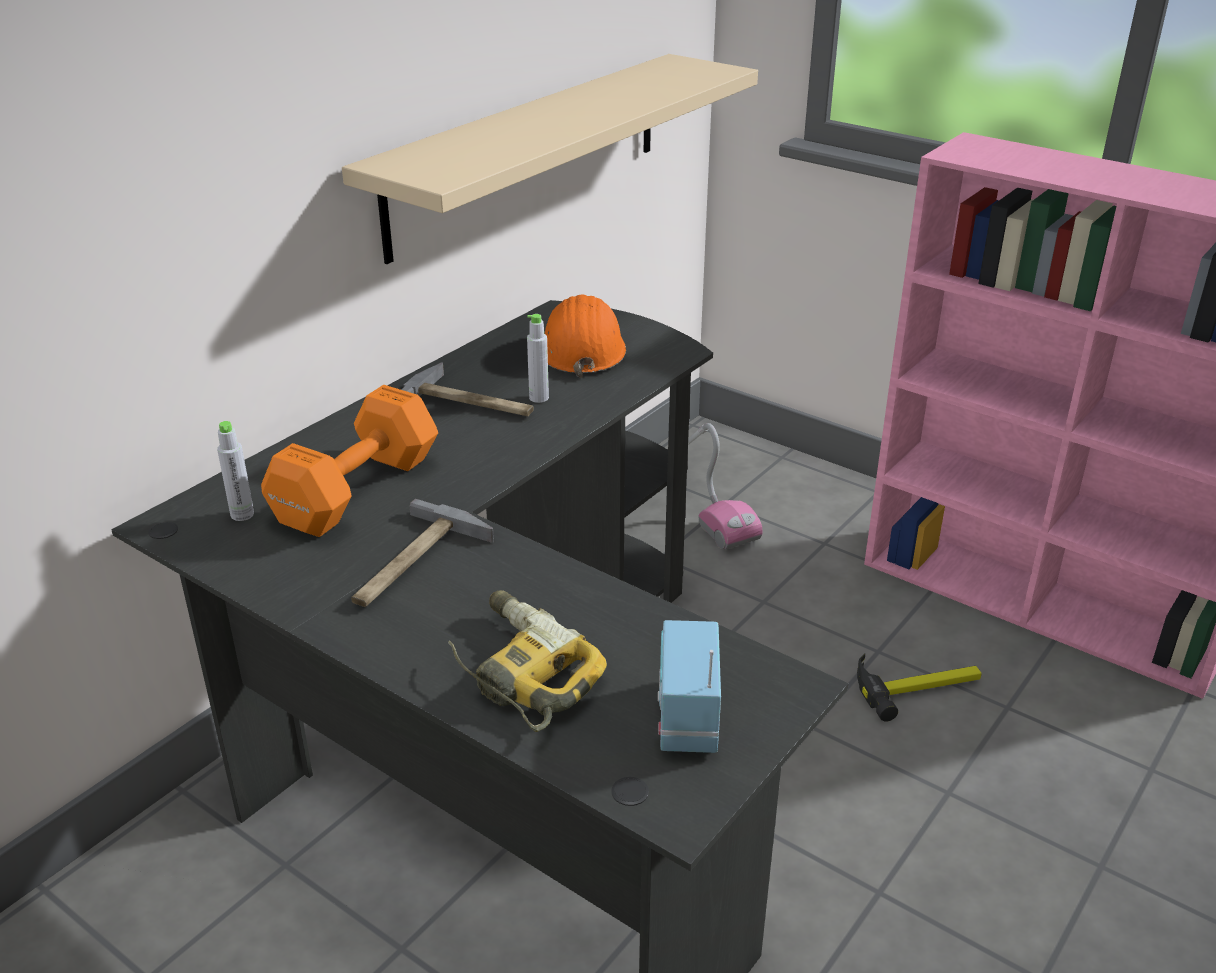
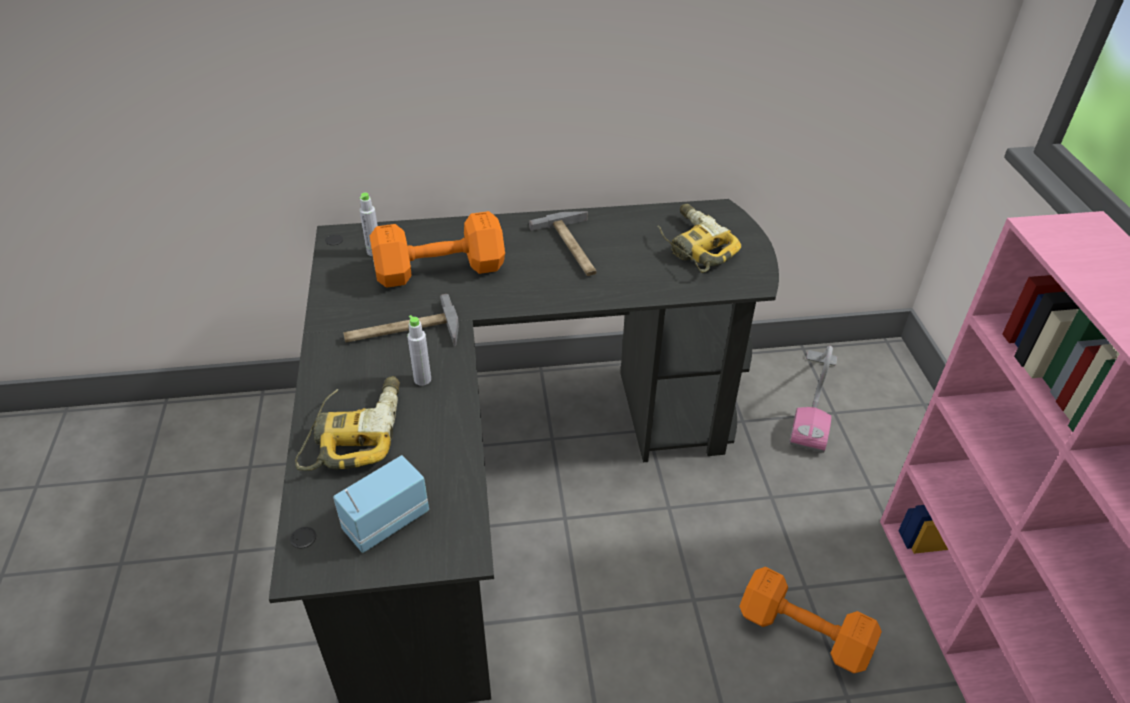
camera: 45 degrees right, 10 degrees up
beige shelf [342,54,758,264] -> none
grey bottle [527,314,549,403] -> grey bottle moved to [407,315,431,386]
orange hard hat [545,295,626,378] -> power drill [657,204,741,273]
hammer [857,654,982,721] -> orange dumbbell [739,567,882,673]

